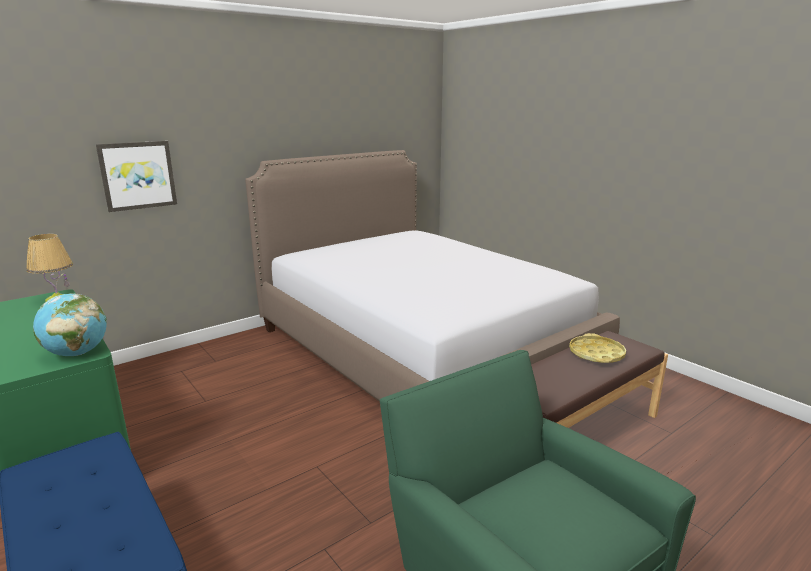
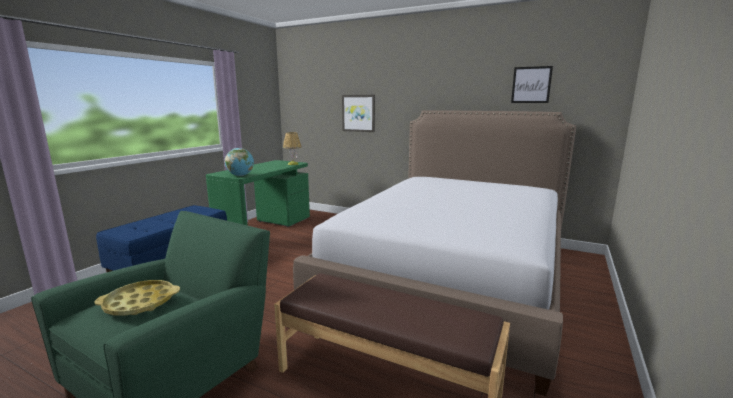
camera: 65 degrees right, 5 degrees down
yellow tray [569,333,626,363] -> yellow tray moved to [94,280,180,316]
none -> picture [511,66,553,103]

